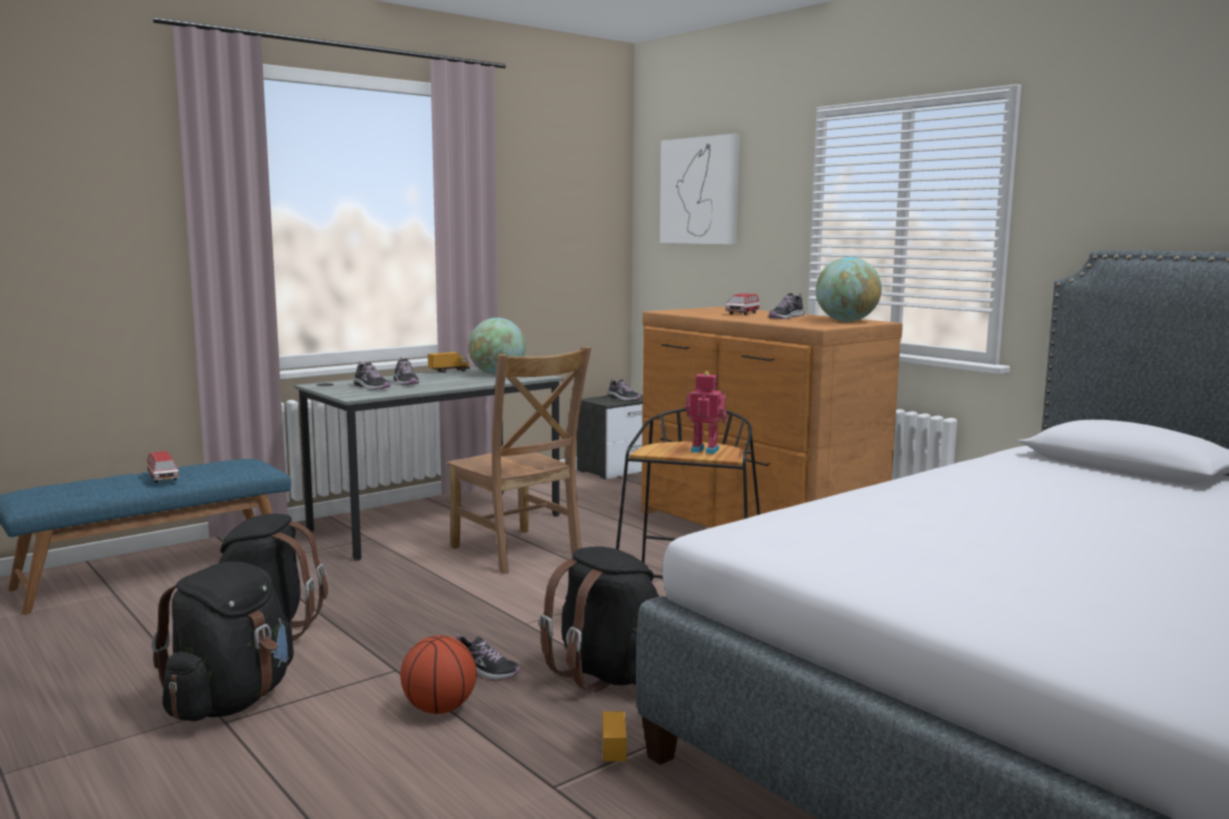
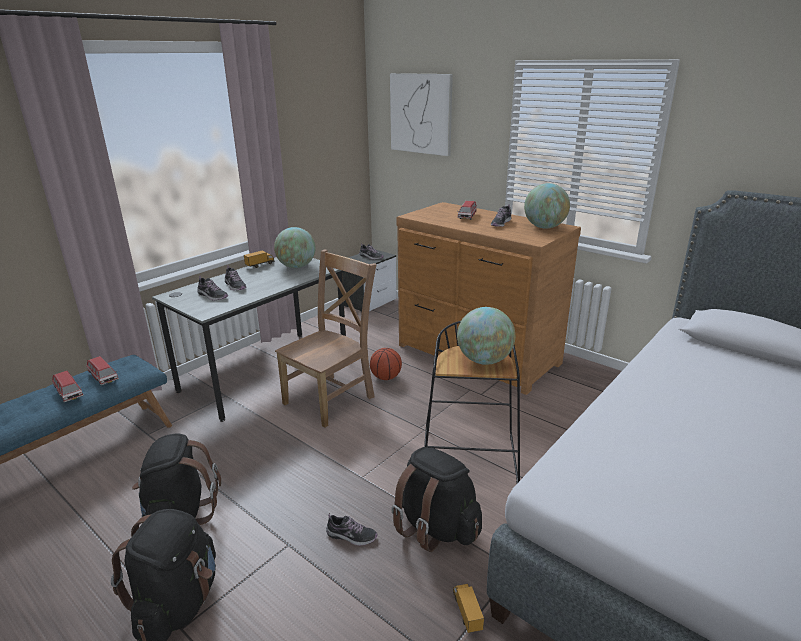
camera: 10 degrees left, 15 degrees up
basketball [400,635,477,714] -> basketball moved to [370,348,402,380]
brown chair [447,347,591,574] -> brown chair turned 90 degrees counterclockwise [275,249,377,428]
toy robot [685,371,727,454] -> globe [457,307,515,365]
none -> toy car [87,356,119,385]

